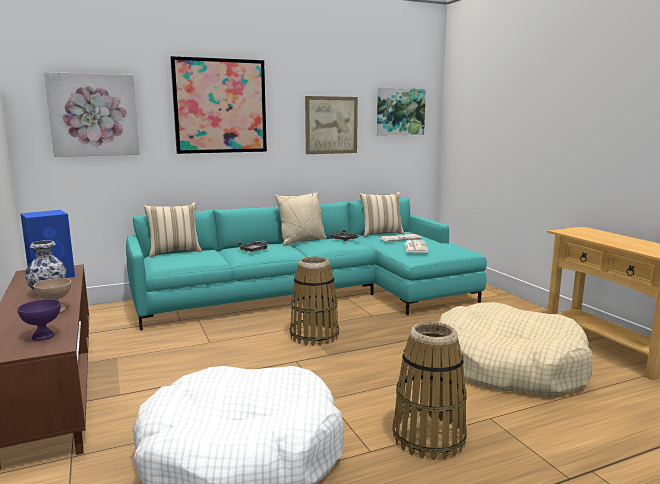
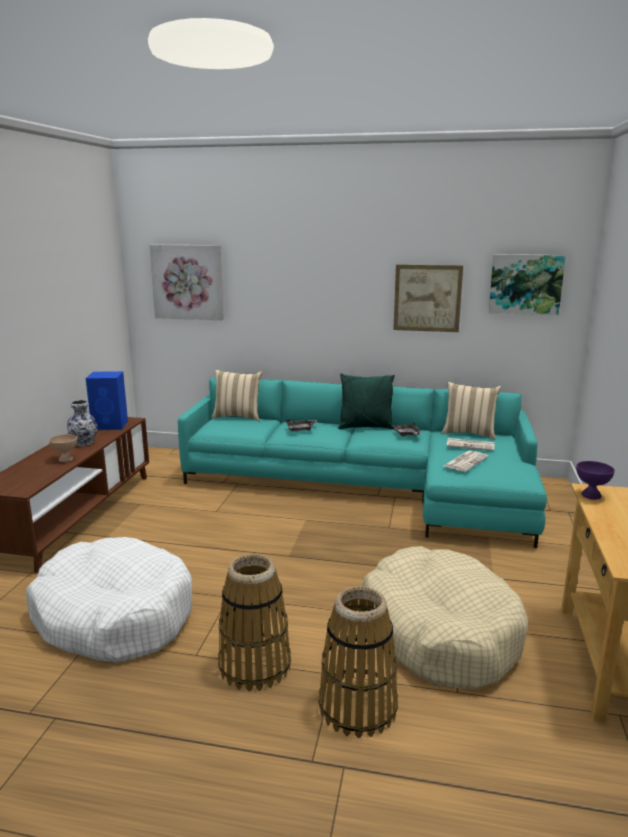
camera: 35 degrees right, 5 degrees up
purple bowl [17,299,61,341] -> purple bowl moved to [576,461,615,499]
picture [170,56,267,154] -> none
beige pillow [275,192,327,246] -> green pillow [338,373,395,429]
basket [290,256,339,346] -> basket moved to [319,586,398,738]

